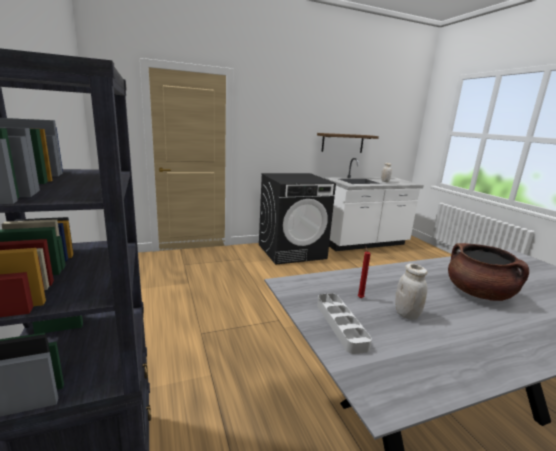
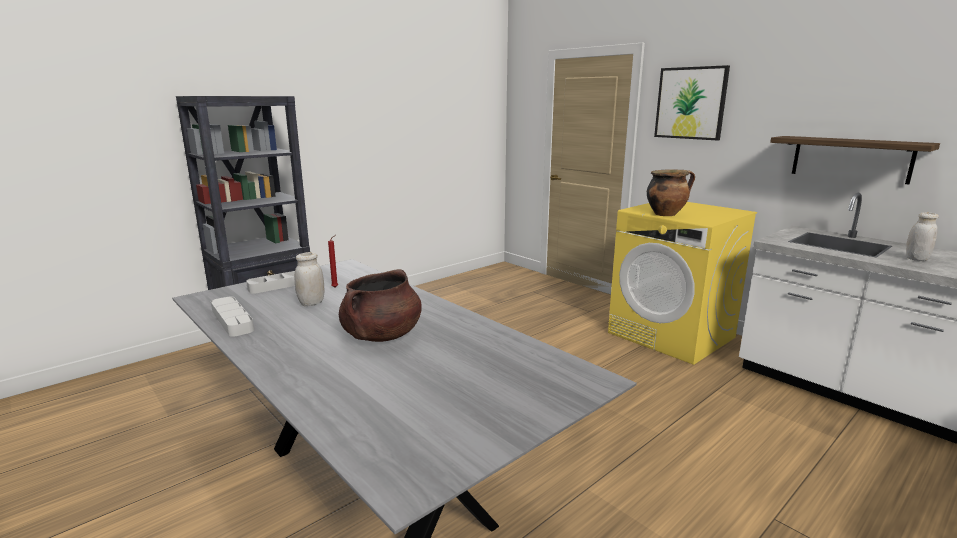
camera: 70 degrees right, 0 degrees up
black washing machine [259,173,336,265] -> yellow washing machine [608,202,757,365]
none -> grey tray [211,296,254,337]
none -> cooking pot [647,169,695,216]
none -> picture [654,65,730,141]

